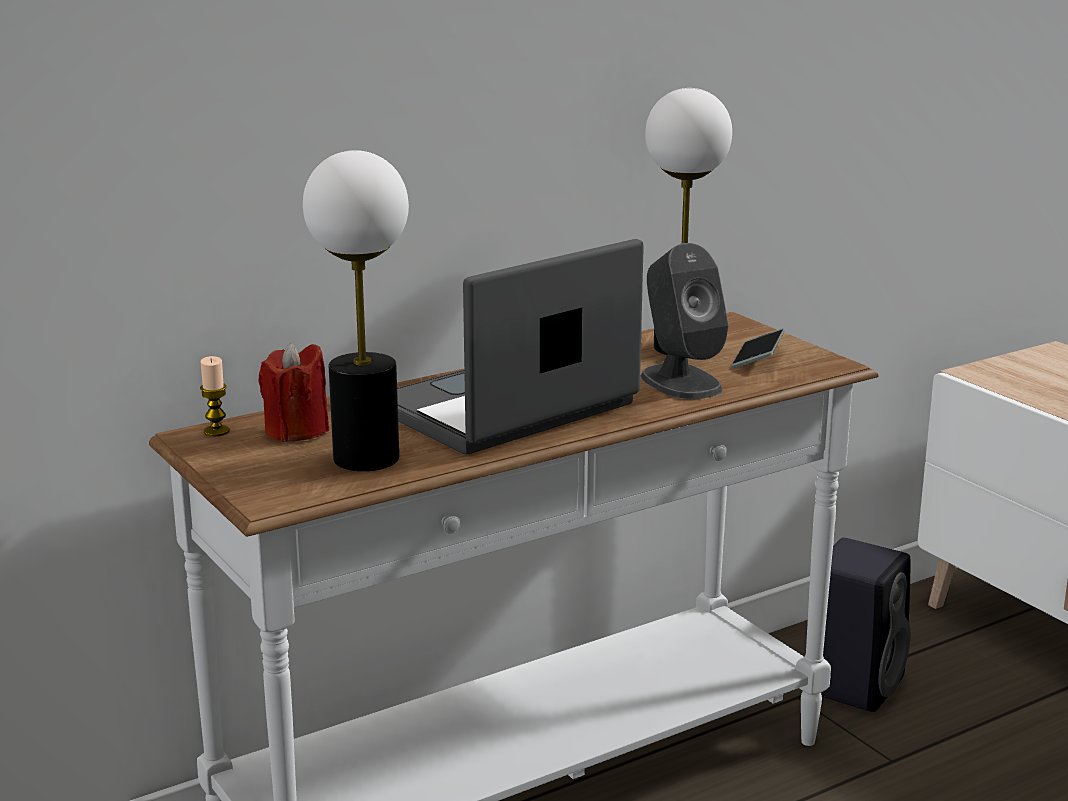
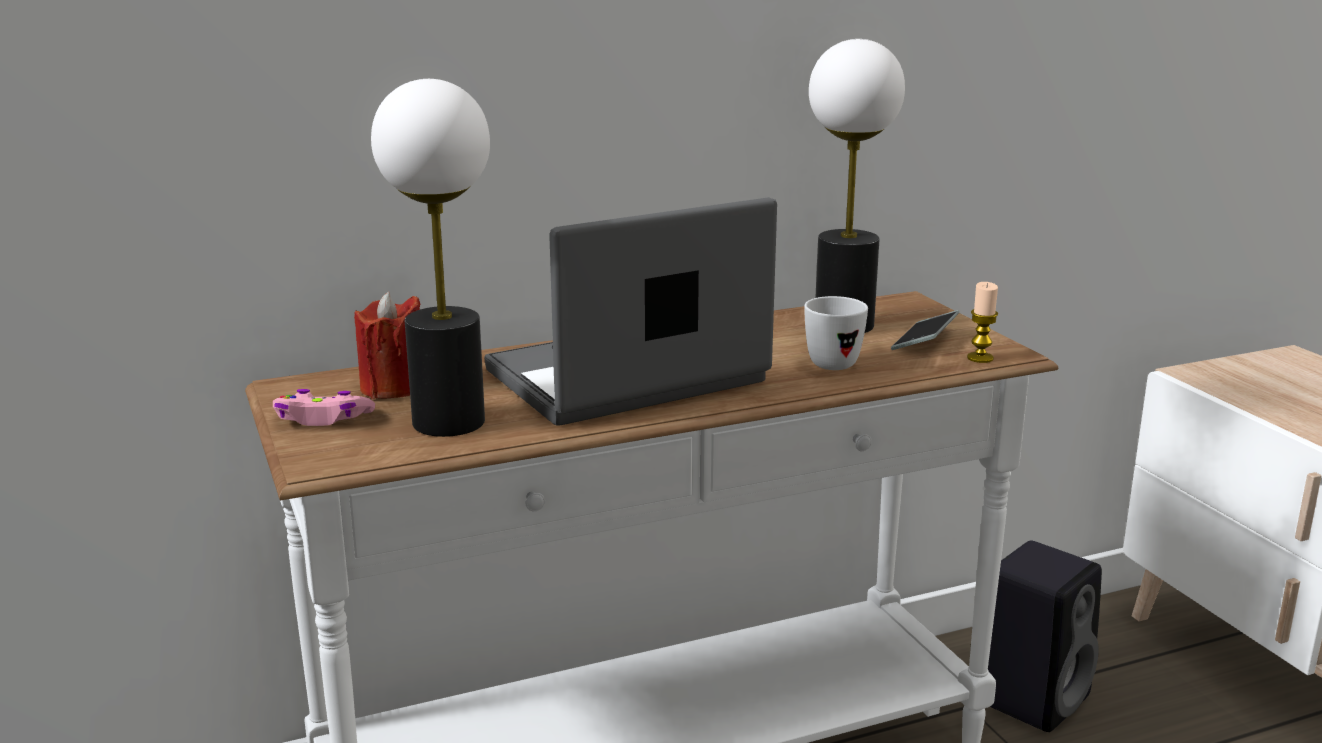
camera: 10 degrees right, 0 degrees up
candle [200,356,230,437] -> candle moved to [967,282,998,363]
grey speaker [641,243,729,399] -> white mug [804,296,868,370]
none -> pink game controller [273,389,375,426]

